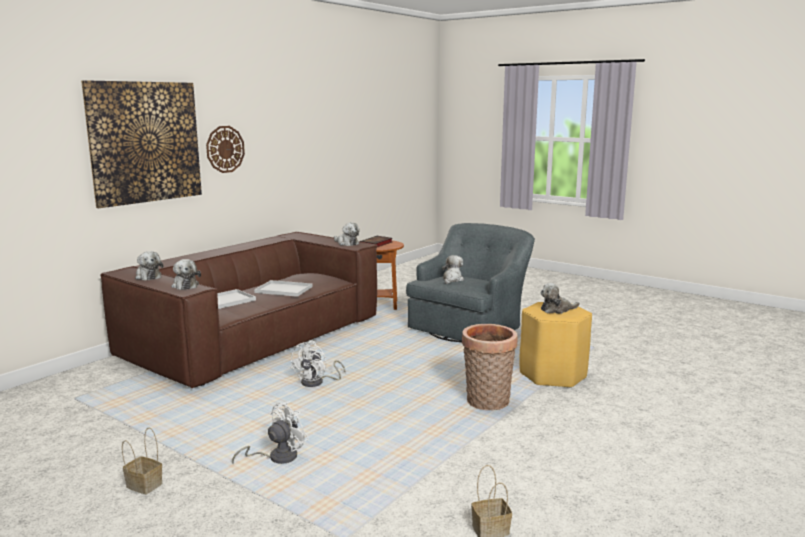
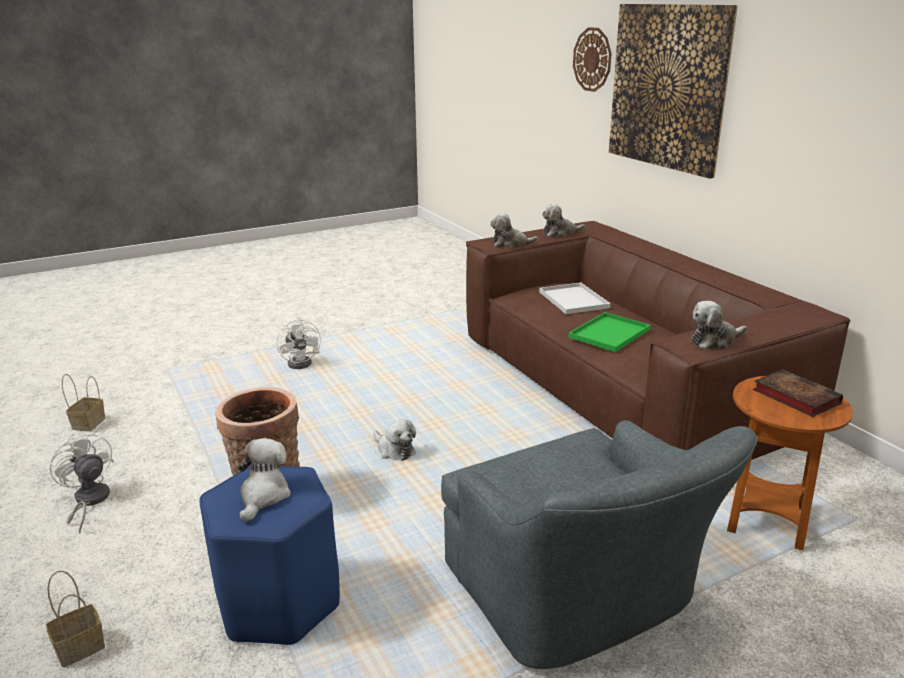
camera: 115 degrees right, 10 degrees up
basket [122,427,163,494] -> basket moved to [46,571,105,667]
wall clock [206,126,245,173] -> wall clock moved to [573,27,612,92]
white tray [254,280,313,297] -> green tray [568,312,651,352]
white fan [290,341,346,387] -> white fan moved to [50,432,114,533]
plush toy [442,255,464,284] -> plush toy moved to [373,419,416,461]
yellow stool [520,302,592,388] -> blue stool [199,466,340,645]

